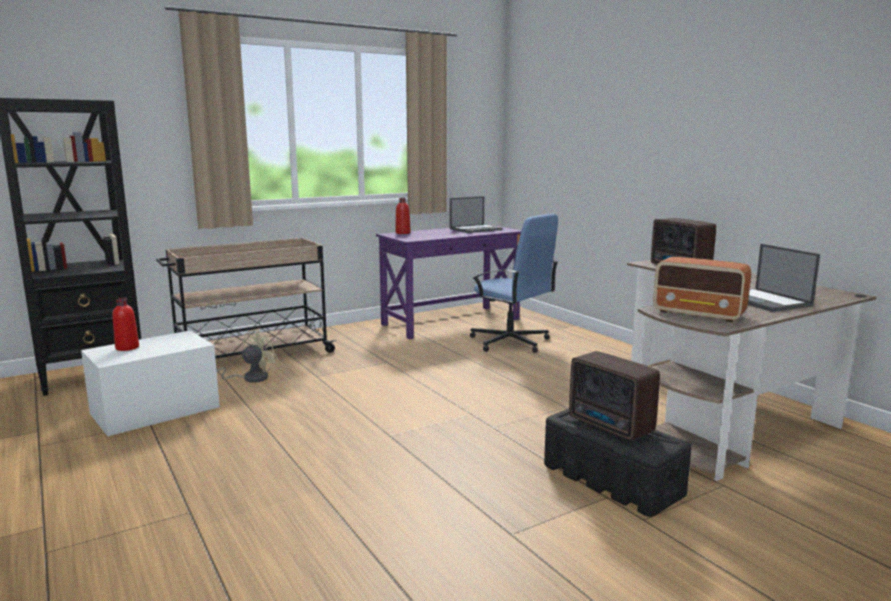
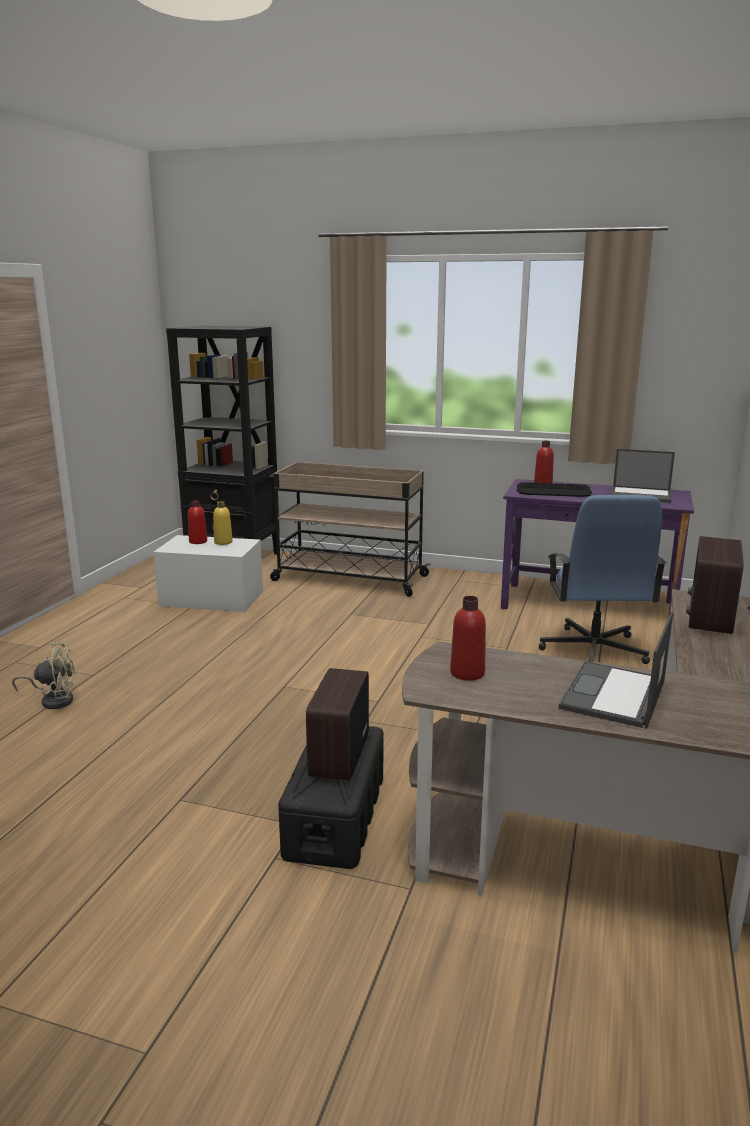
camera: 50 degrees right, 5 degrees up
beige fan [217,328,278,382] -> beige fan moved to [12,642,76,709]
radio [653,257,751,322] -> red bottle [450,596,486,681]
none -> yellow bottle [213,501,233,545]
none -> keyboard [516,482,592,497]

